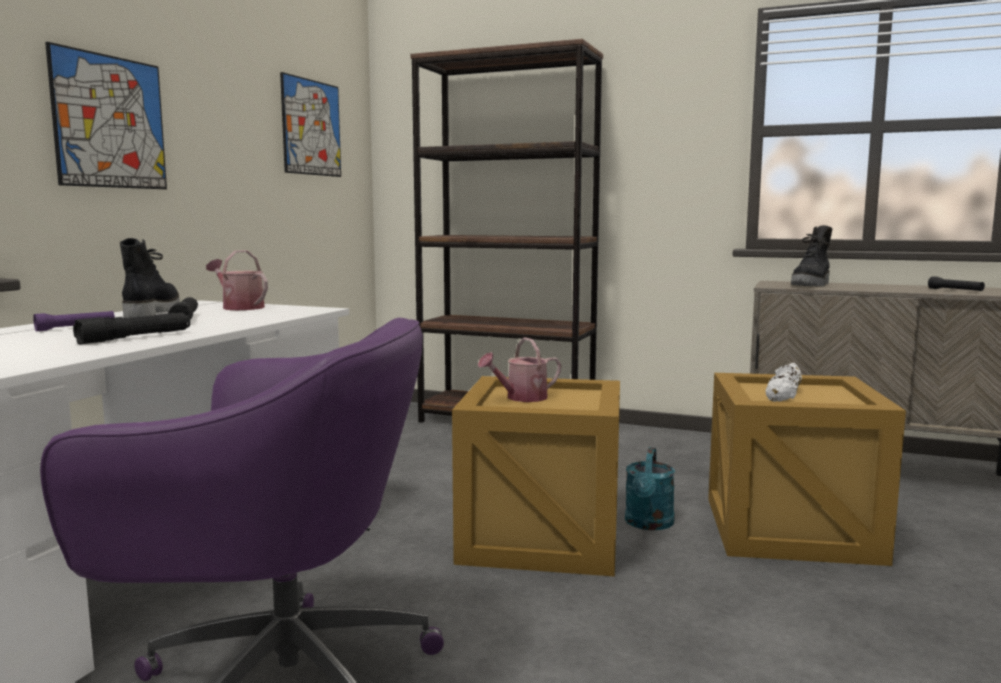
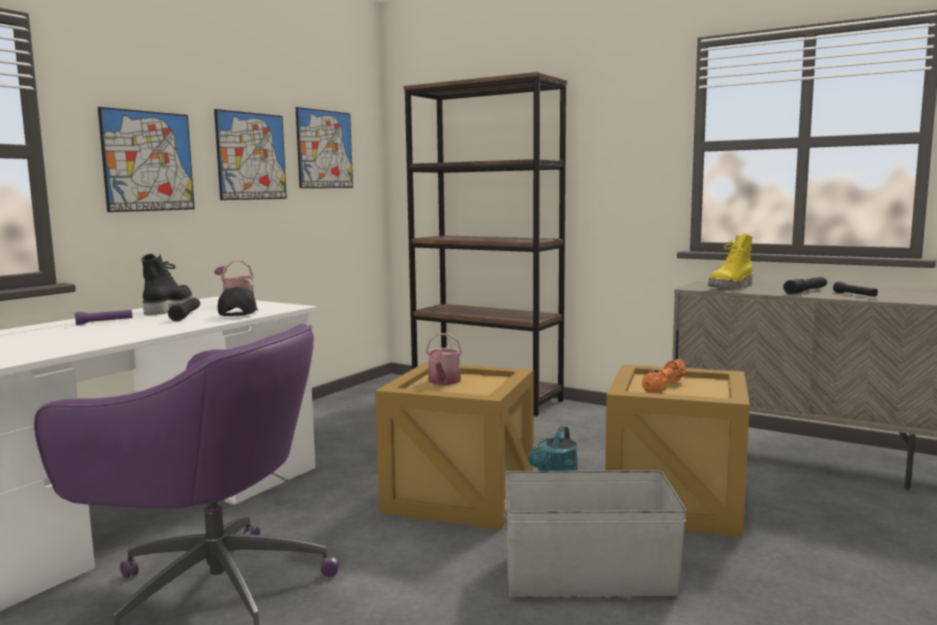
camera: 10 degrees right, 0 degrees up
black flashlight [73,312,190,344] -> black flashlight moved to [783,277,827,294]
watering can [478,337,561,402] -> watering can turned 60 degrees counterclockwise [426,333,462,385]
white dumbbell [766,363,802,402] -> orange dumbbell [642,359,686,393]
black boot [791,225,832,286] -> yellow boot [708,233,753,289]
none -> picture [214,109,287,200]
none -> black cap [218,287,258,316]
none -> grey storage box [504,470,687,596]

